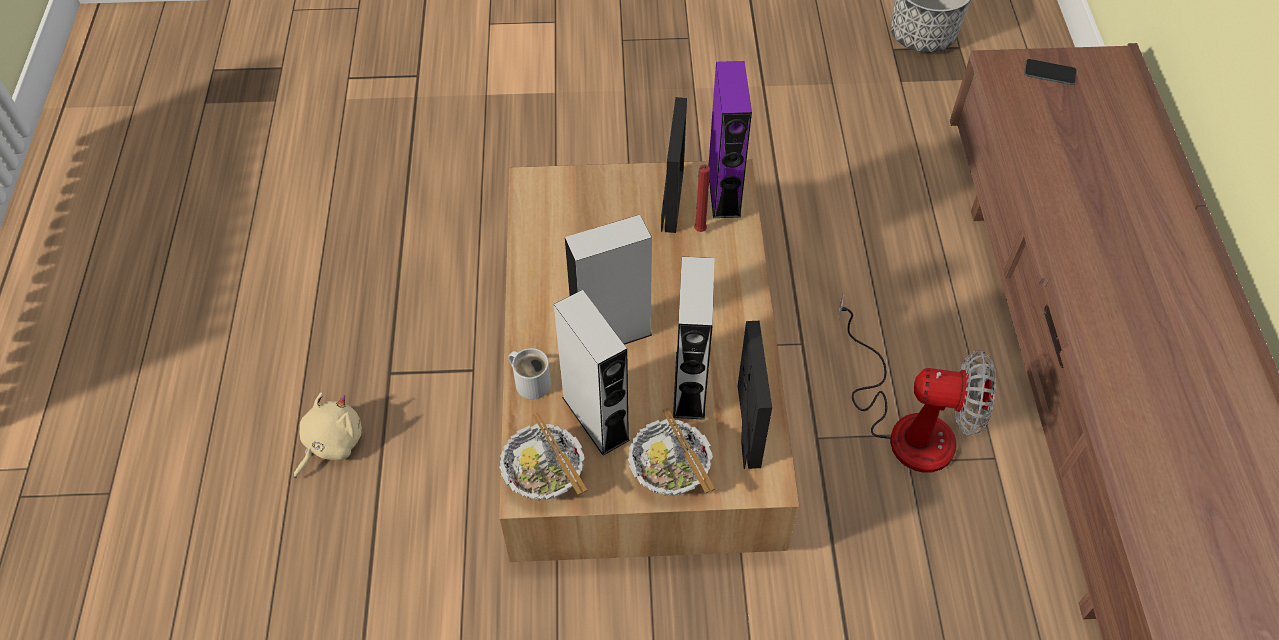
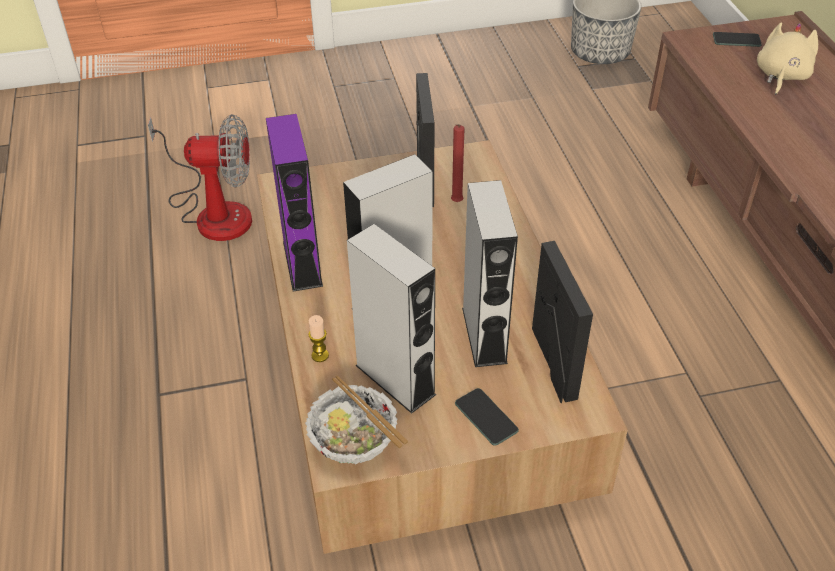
camera: 10 degrees left, 10 degrees down
beige plush toy [294,392,362,478] -> beige plush toy moved to [757,23,818,95]
white mug [508,348,551,399] -> candle [308,315,329,362]
bowl [628,408,715,496] -> phone [455,388,519,446]
purple speaker [709,61,752,218] -> purple speaker moved to [266,114,323,292]
fan [838,293,996,472] -> fan moved to [148,114,252,241]

